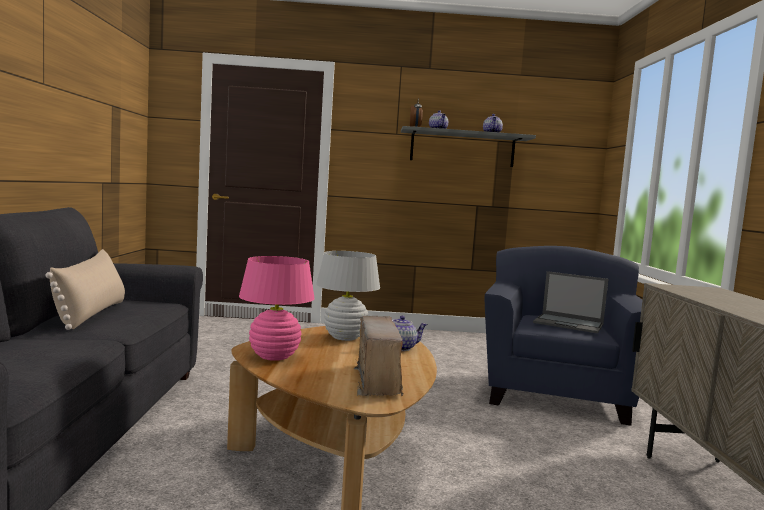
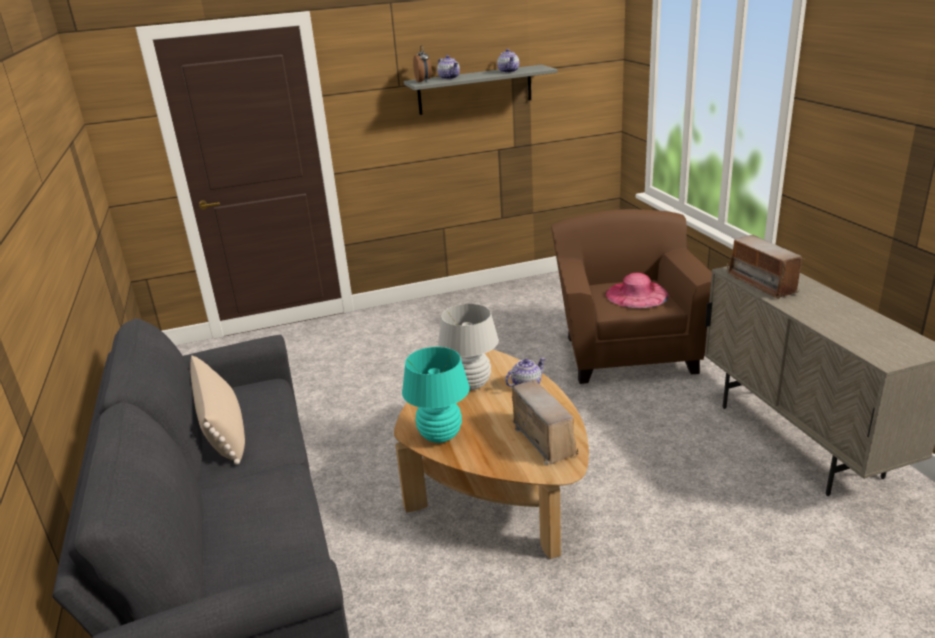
camera: 15 degrees left, 20 degrees up
pink table lamp [239,256,315,361] -> turquoise table lamp [402,347,470,443]
blue armchair [484,246,642,426] -> brown armchair [551,209,712,384]
laptop [533,271,608,333] -> pink hat [606,272,669,308]
none -> radio [727,235,805,299]

